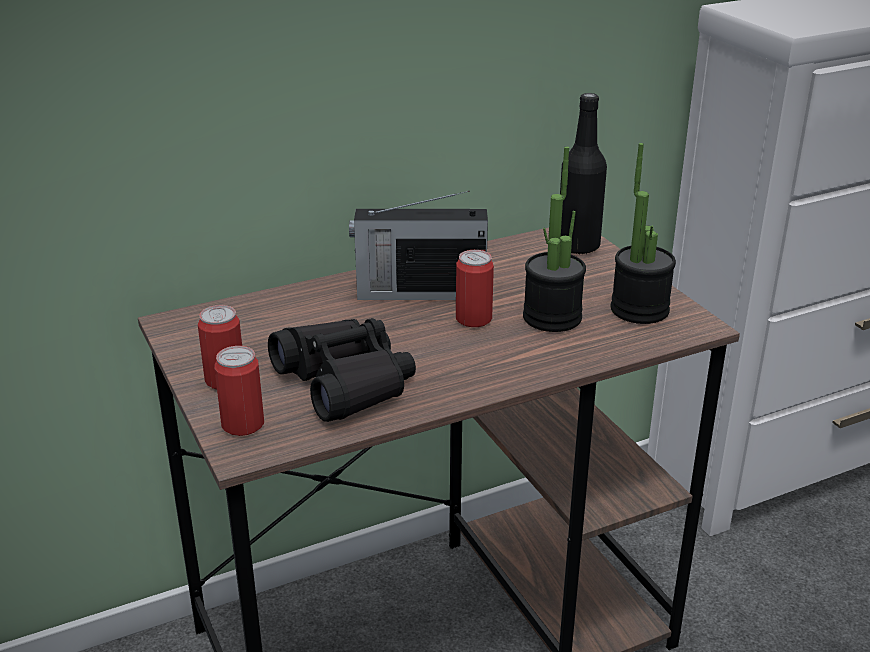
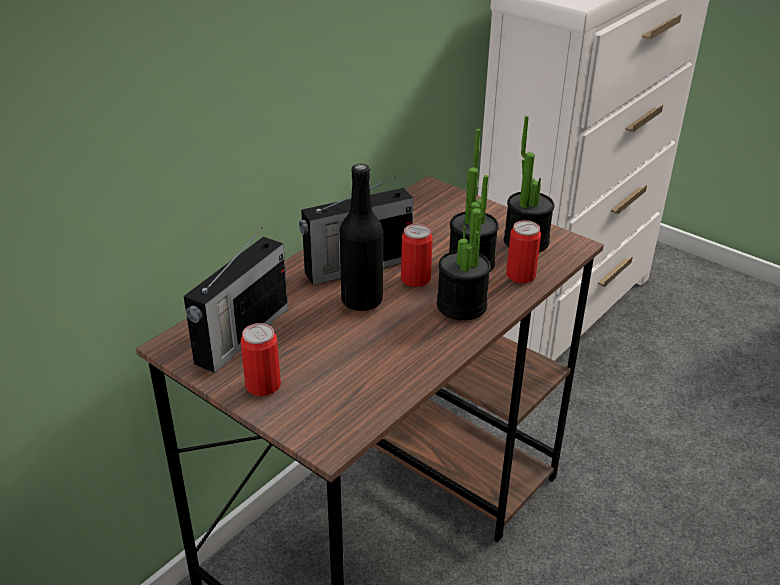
camera: 25 degrees left, 5 degrees up
can [215,346,264,436] -> can moved to [506,220,541,283]
black binoculars [268,318,416,422] -> none
black bottle [560,93,607,254] -> black bottle moved to [340,164,383,311]
none -> radio [184,227,288,373]
none -> potted plant [437,175,491,320]

